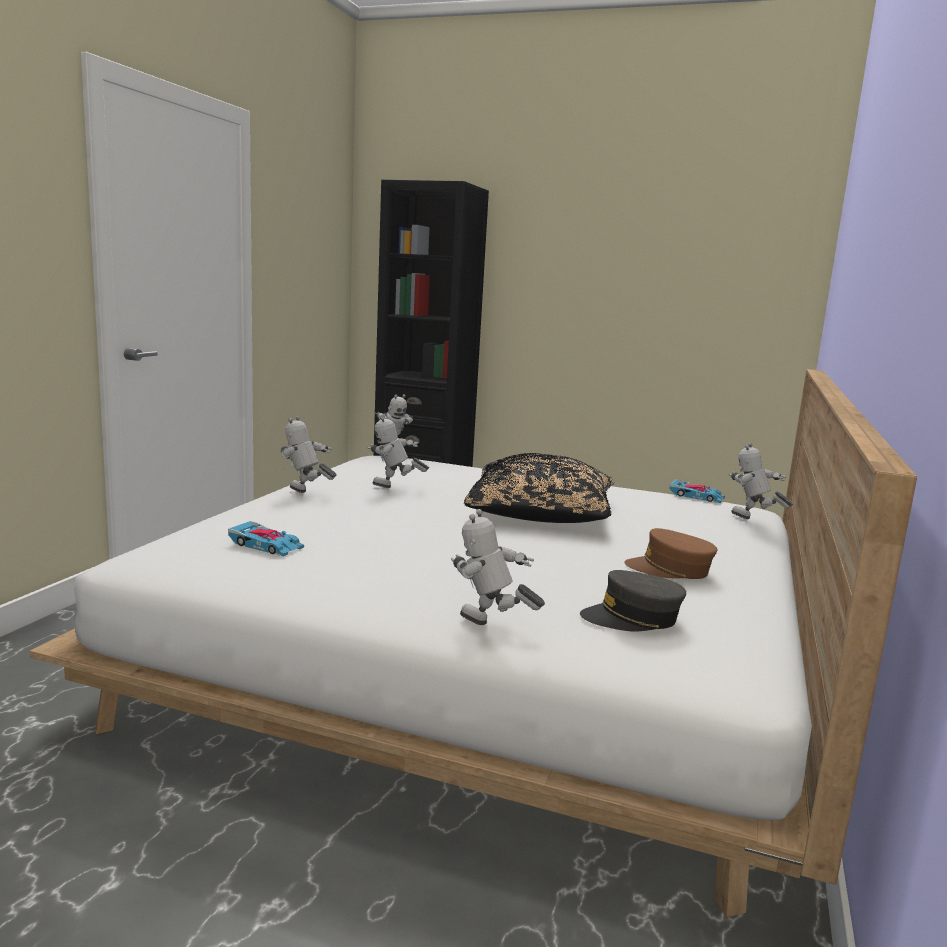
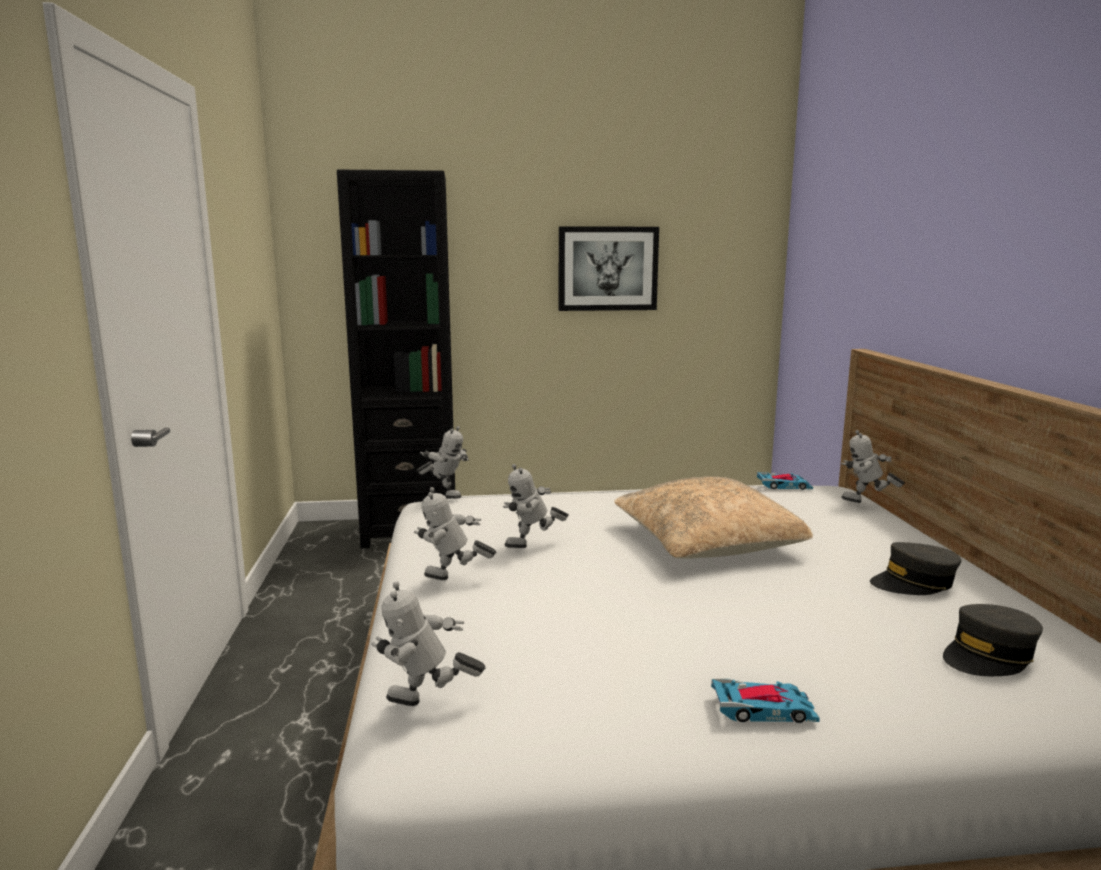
camera: 25 degrees left, 0 degrees up
toy car [228,521,304,556] -> toy car moved to [711,678,820,723]
toy robot [451,509,545,625] -> toy robot moved to [371,581,486,706]
black pillow [464,453,614,523] -> beige pillow [614,476,813,559]
brown cap [625,528,718,579] -> grey cap [870,542,961,595]
none -> picture [559,226,659,311]

